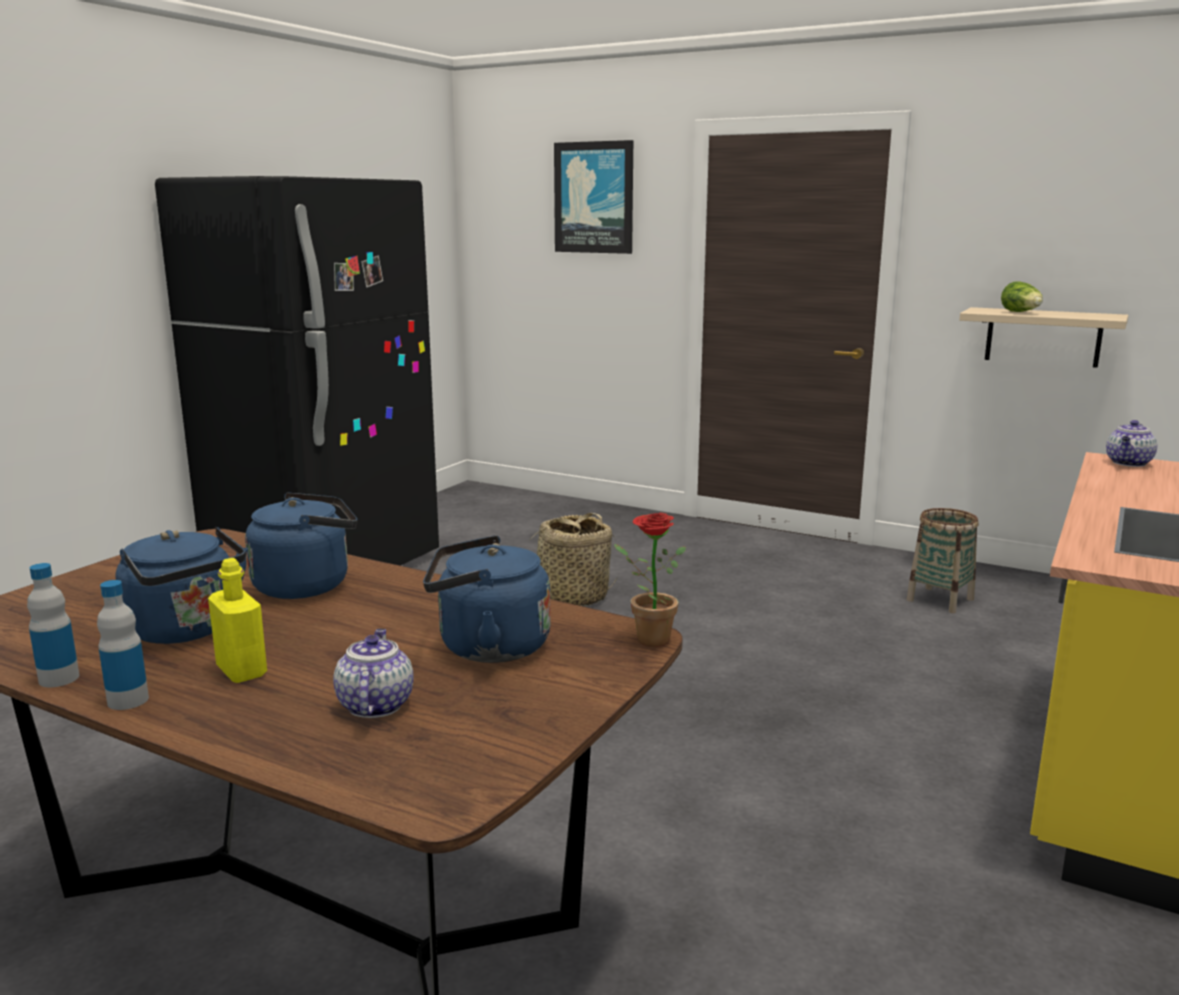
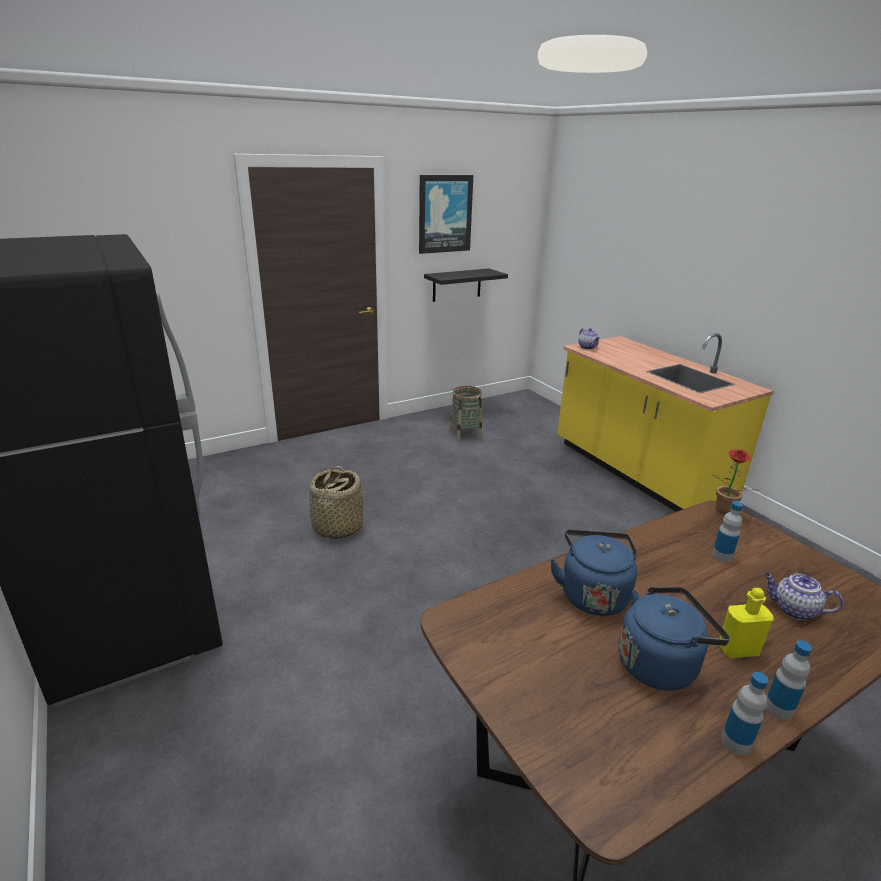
camera: 60 degrees left, 10 degrees up
blue kettle [423,536,551,663] -> bottle [712,501,743,562]
picture [554,140,633,254] -> picture moved to [419,175,473,254]
beige shelf [959,307,1128,368] -> black shelf [424,268,508,302]
lettuce [1001,281,1043,312] -> none

